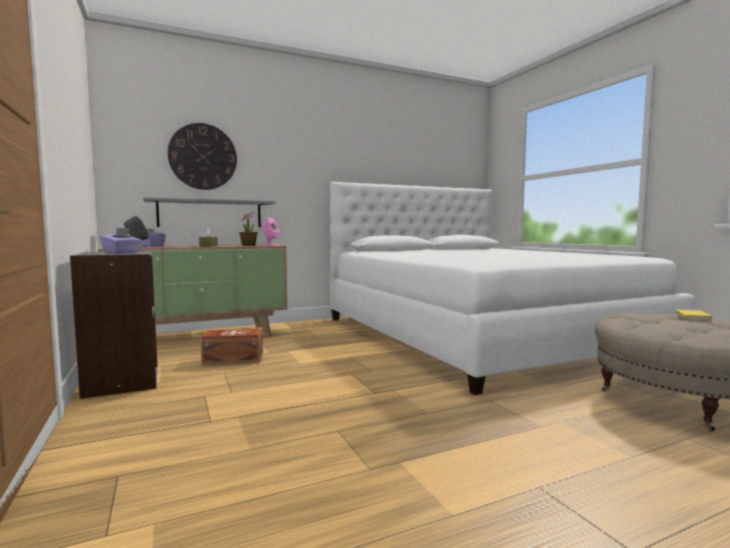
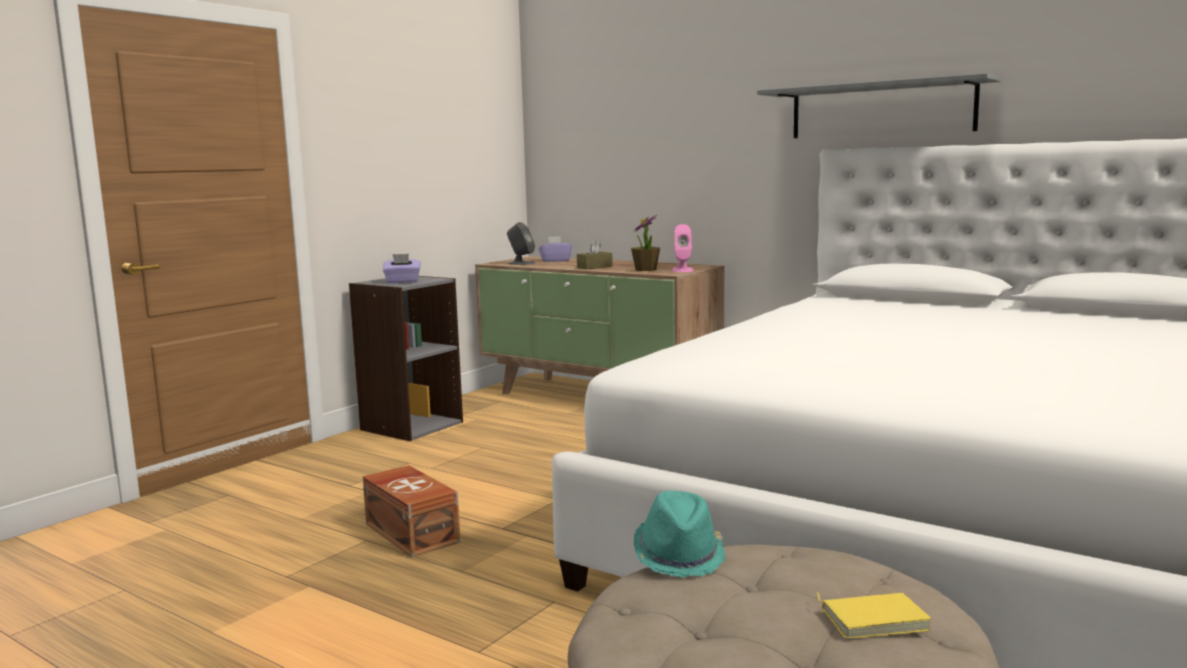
camera: 60 degrees right, 5 degrees up
grey shelf [143,198,275,227] -> grey shelf moved to [757,73,1001,138]
wall clock [168,123,237,190] -> none
brown storage box [201,329,263,365] -> brown storage box moved to [362,465,460,557]
none -> turquoise hat [634,491,726,578]

